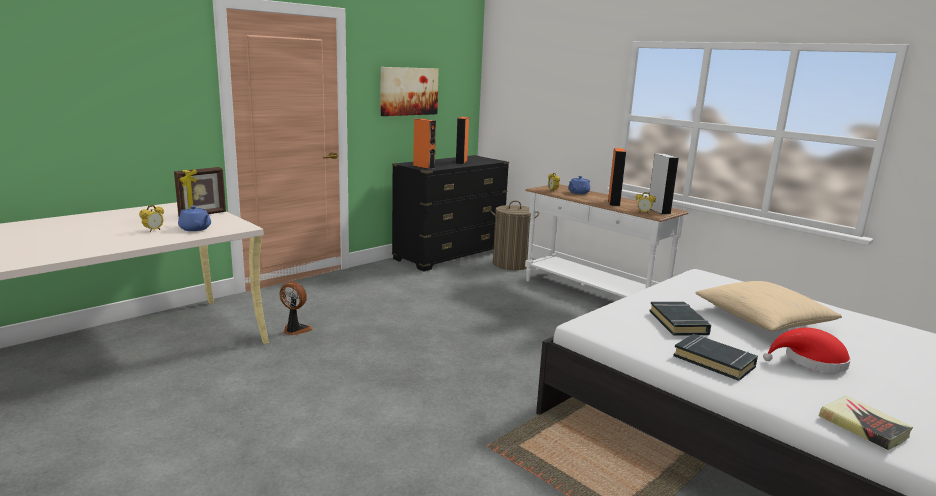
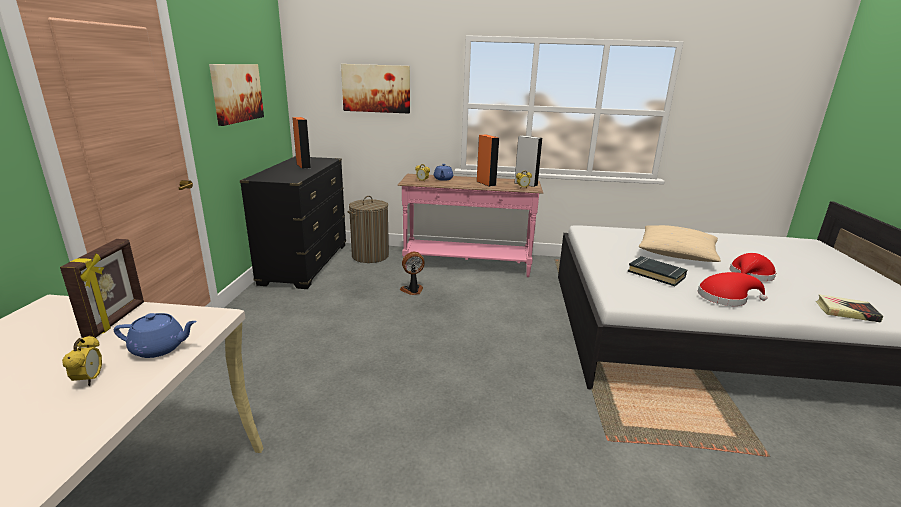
camera: 40 degrees left, 5 degrees up
fan [280,281,313,335] -> fan moved to [400,252,425,295]
orange speaker [413,119,436,169] -> none
white console table [525,184,688,298] -> pink console table [397,174,543,277]
black book [673,334,758,381] -> red hat [698,272,767,306]
none -> picture [341,64,410,114]

